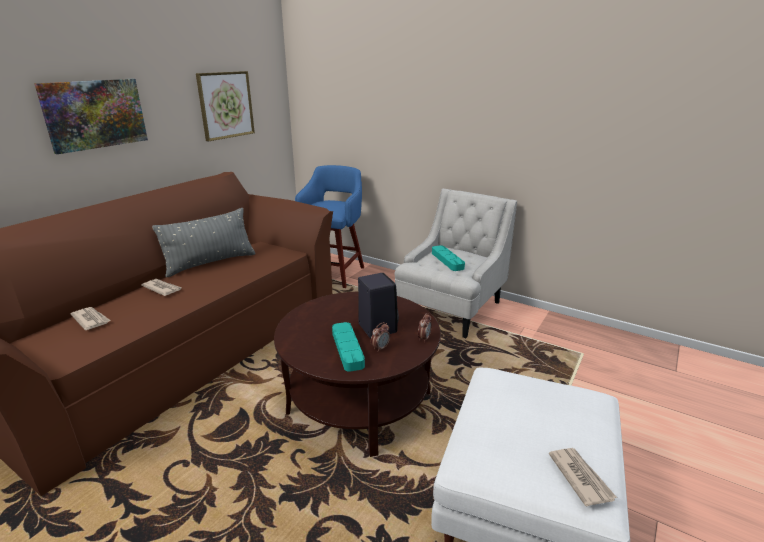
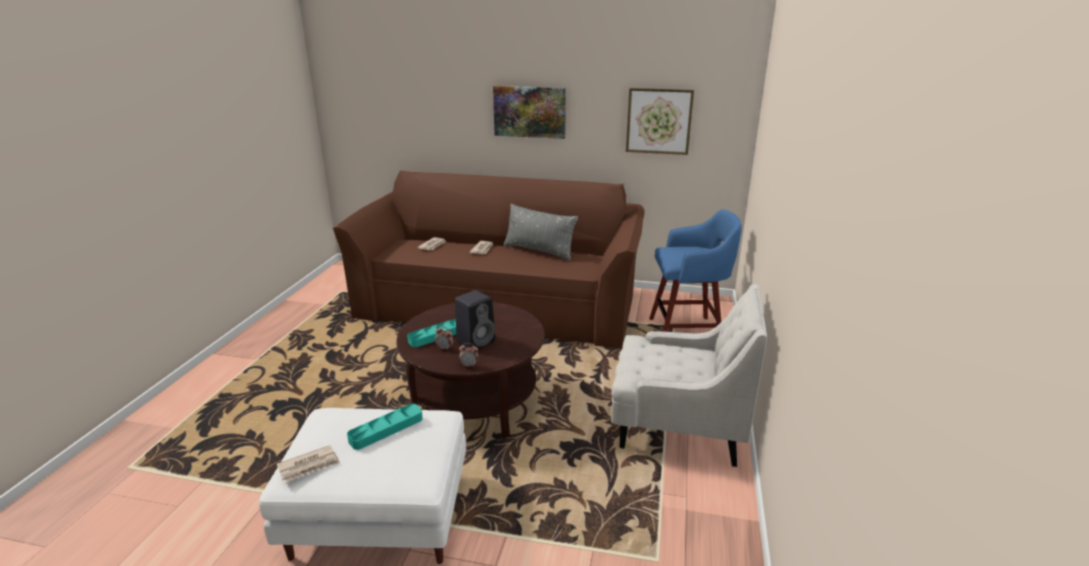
camera: 70 degrees right, 0 degrees up
turquoise tray [432,245,465,271] -> turquoise tray moved to [347,404,423,450]

